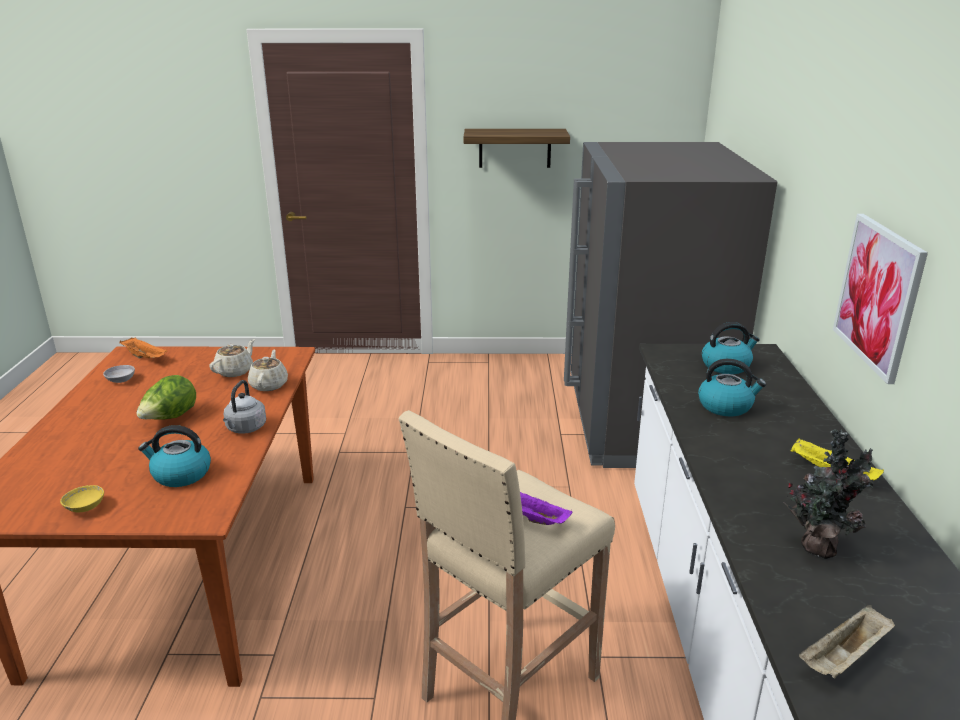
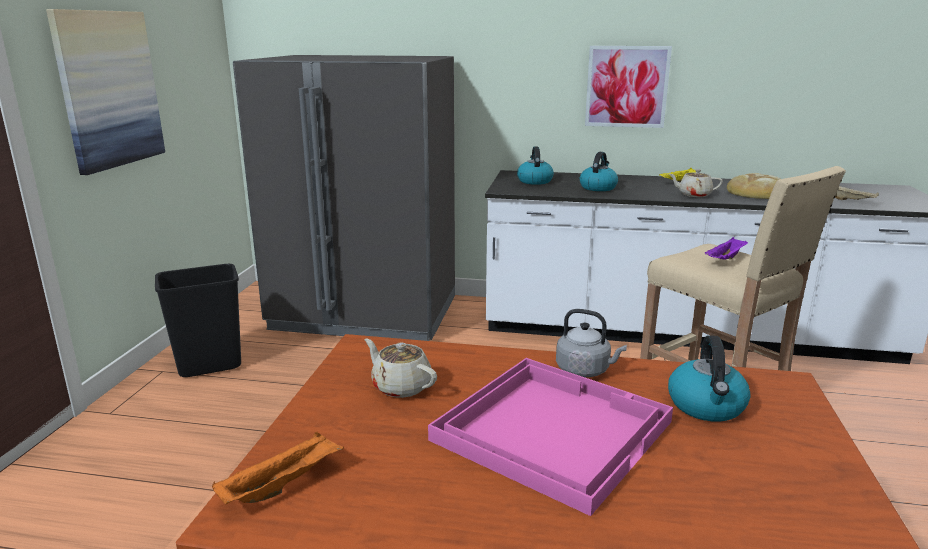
camera: 80 degrees left, 5 degrees down
yellow bowl [60,485,104,512] -> none
grey bowl [103,365,135,383] -> none
lettuce [136,375,196,420] -> pink tray [428,358,673,516]
beige teapot [248,349,288,391] -> beige teapot moved to [669,169,723,197]
shelf [463,129,570,168] -> picture [46,9,165,175]
potted plant [783,429,874,559] -> bread [727,173,780,199]
none -> black trash can [155,264,241,377]

